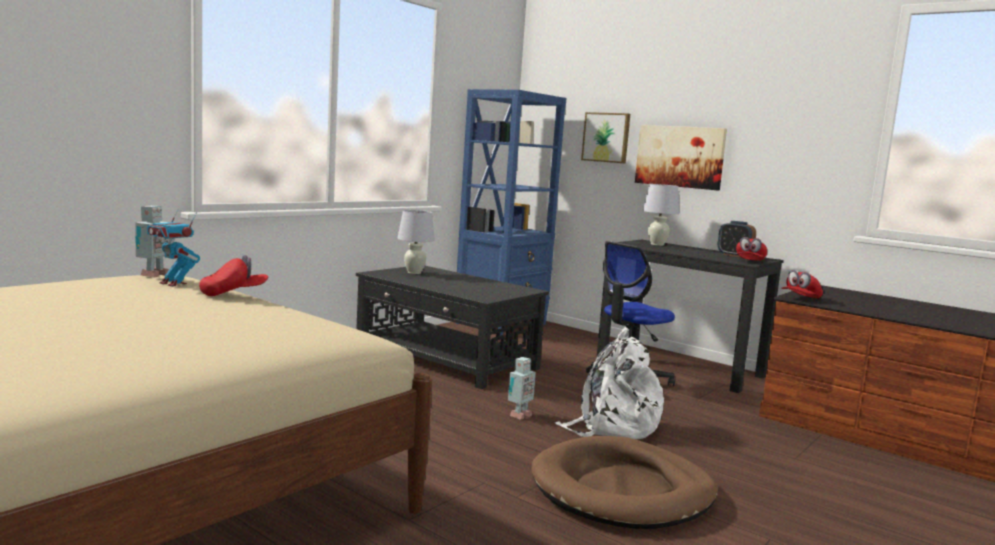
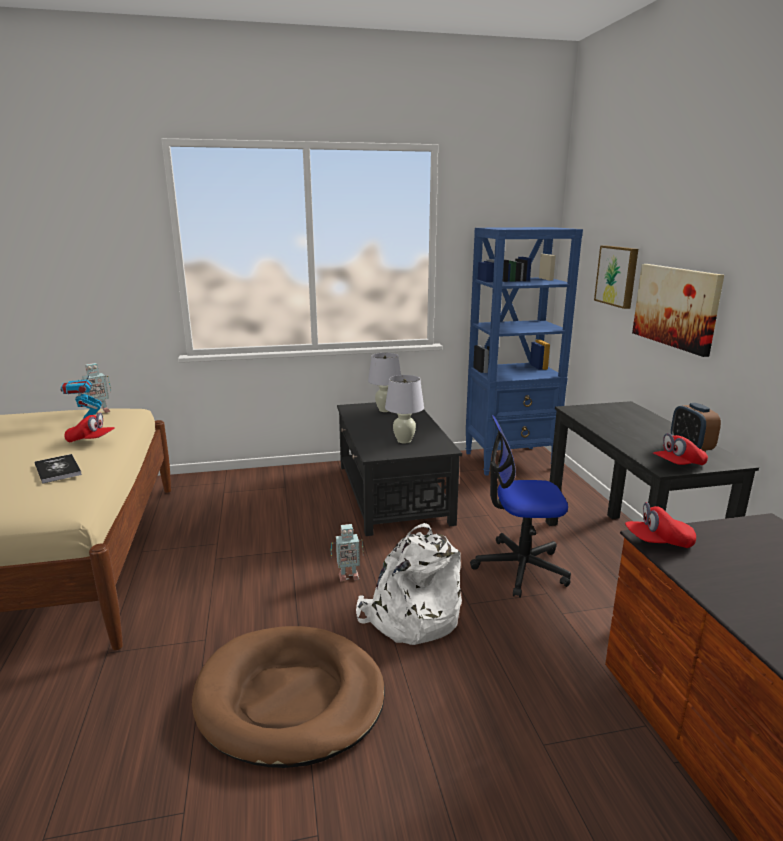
camera: 40 degrees right, 10 degrees up
white table lamp [643,184,679,246] -> white table lamp moved to [385,375,424,443]
none -> book [35,454,82,484]

